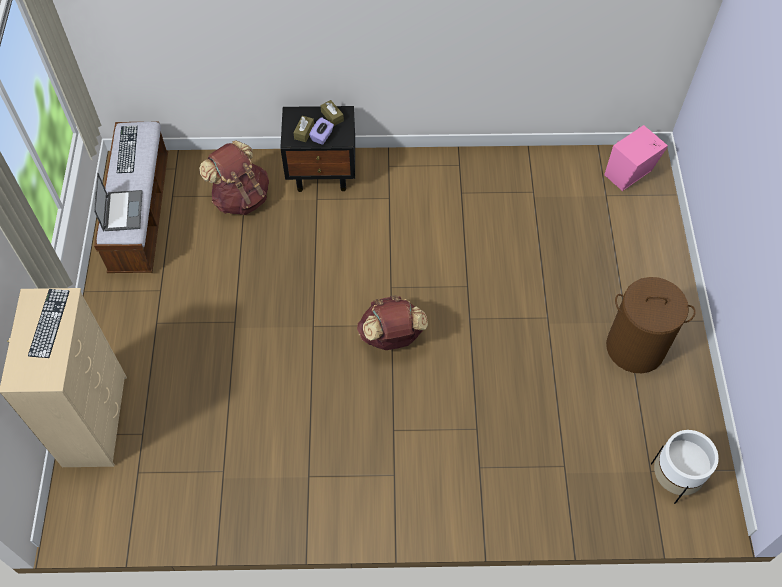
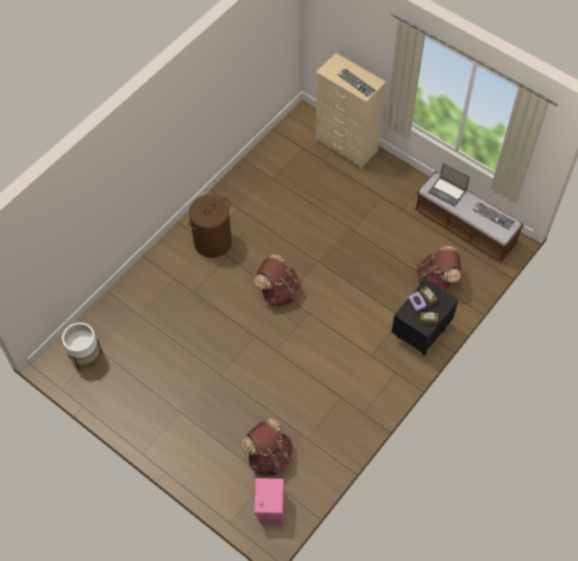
camera: 130 degrees right, 0 degrees up
brown laundry basket [606,277,696,373] -> brown laundry basket moved to [188,195,232,258]
none -> brown backpack [241,418,292,476]

